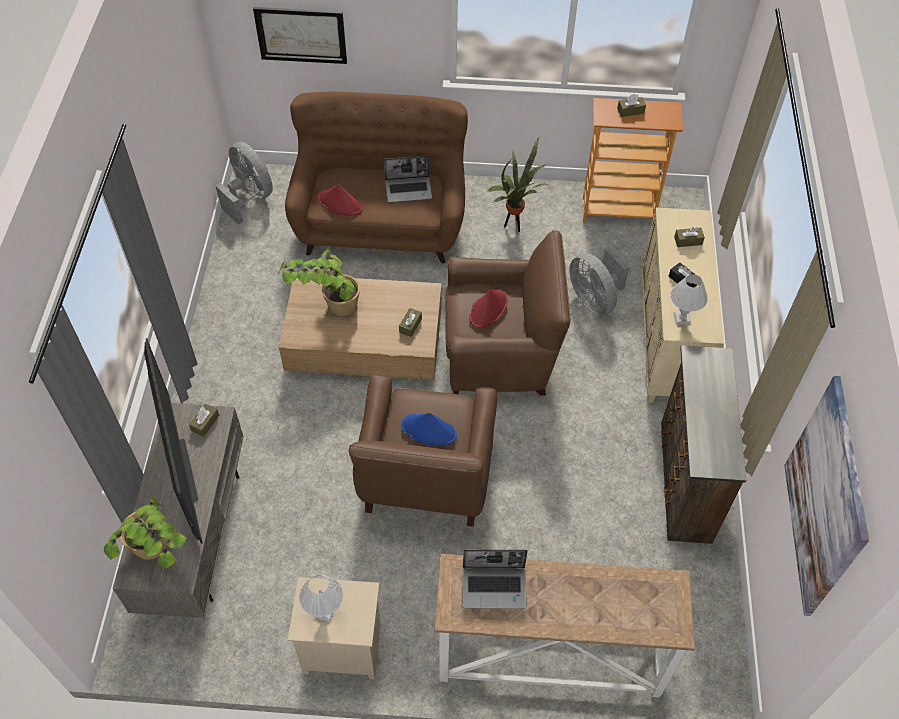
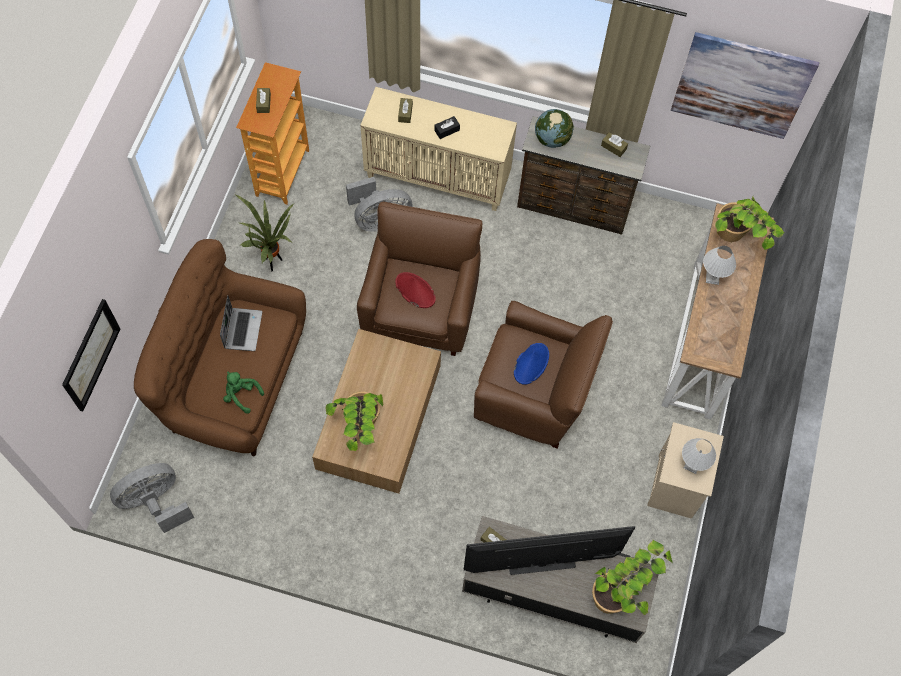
camera: 80 degrees left, 10 degrees up
red hat [318,184,363,216] -> green plush toy [223,372,264,414]
brown tissue box [399,308,422,337] -> brown tissue box moved to [601,132,628,157]
laptop [463,550,528,609] -> none
white table lamp [670,274,708,325] -> white table lamp moved to [703,246,736,285]
none -> globe [535,109,574,148]
none -> potted plant [715,197,785,250]

